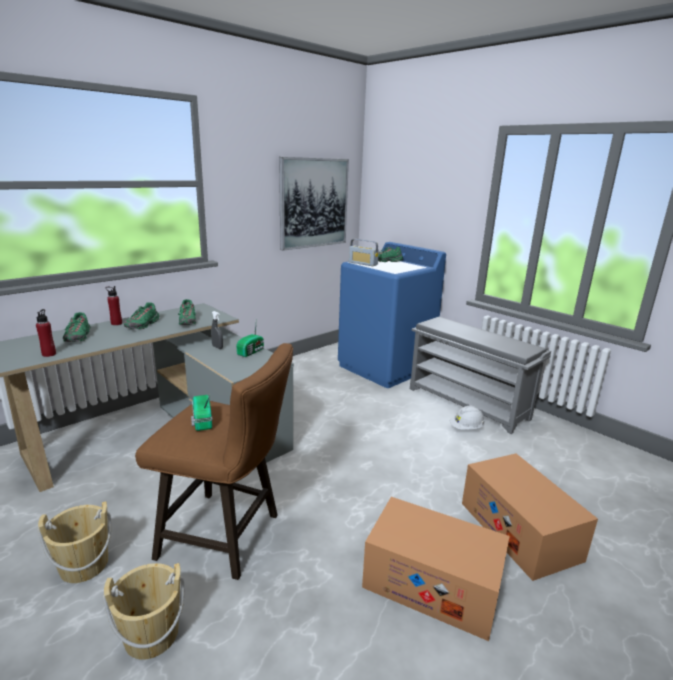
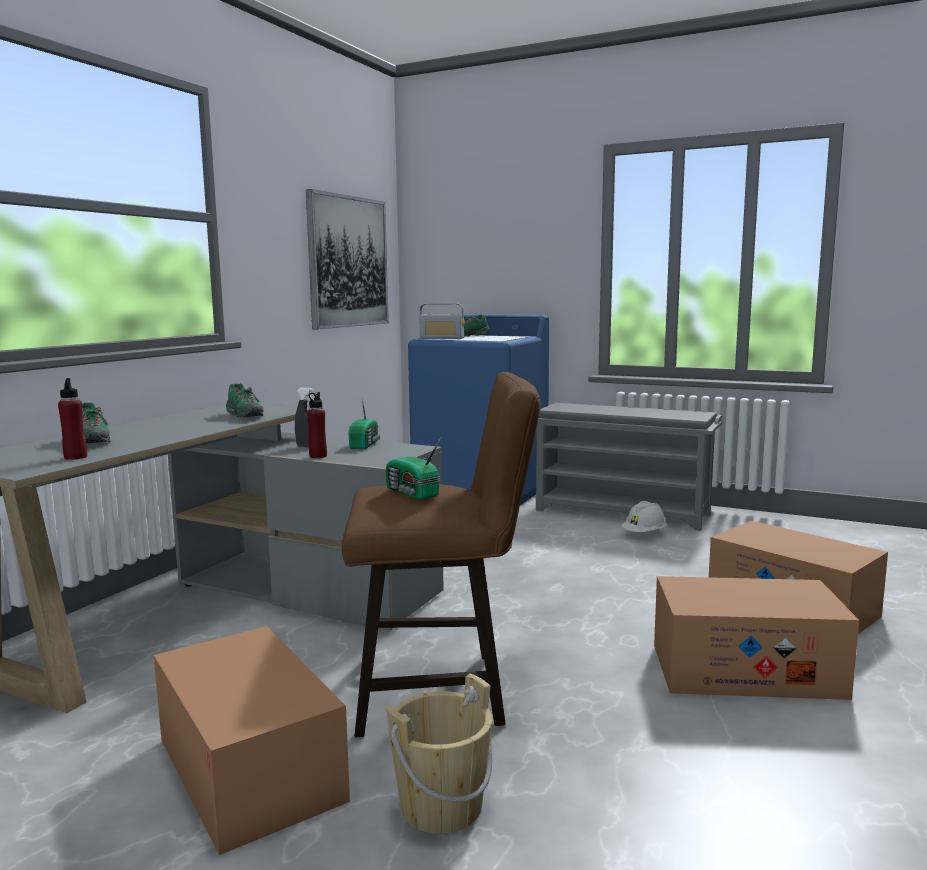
camera: 20 degrees left, 10 degrees down
beige bucket [38,501,111,583] -> cardboard box [154,626,350,855]
red bottle [106,286,122,325] -> red bottle moved to [307,392,327,458]
green shoe [124,302,159,329] -> none

